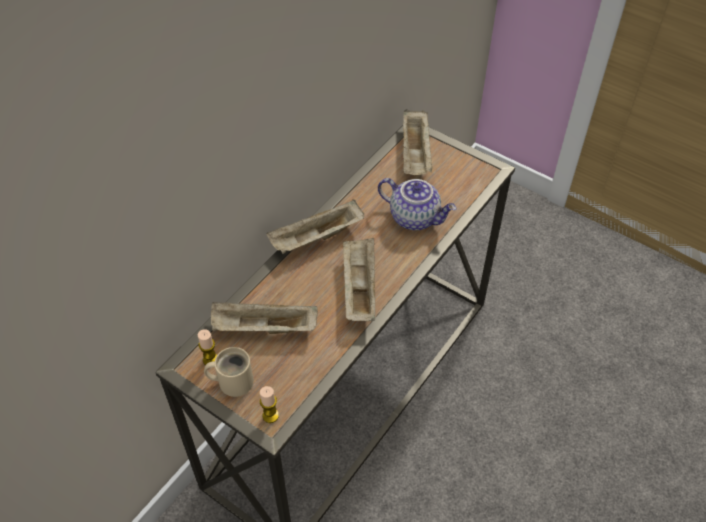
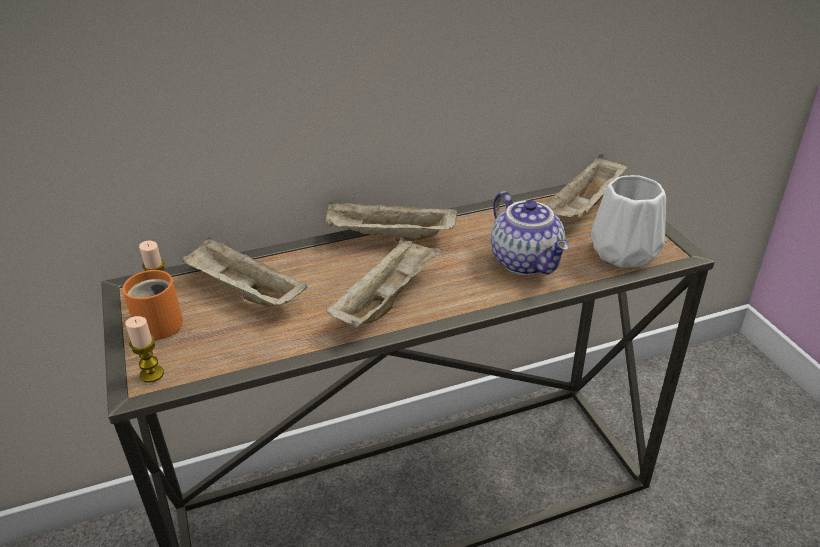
camera: 35 degrees right, 15 degrees down
beige mug [204,347,254,397] -> orange mug [123,270,183,340]
none -> white vase [590,175,666,268]

